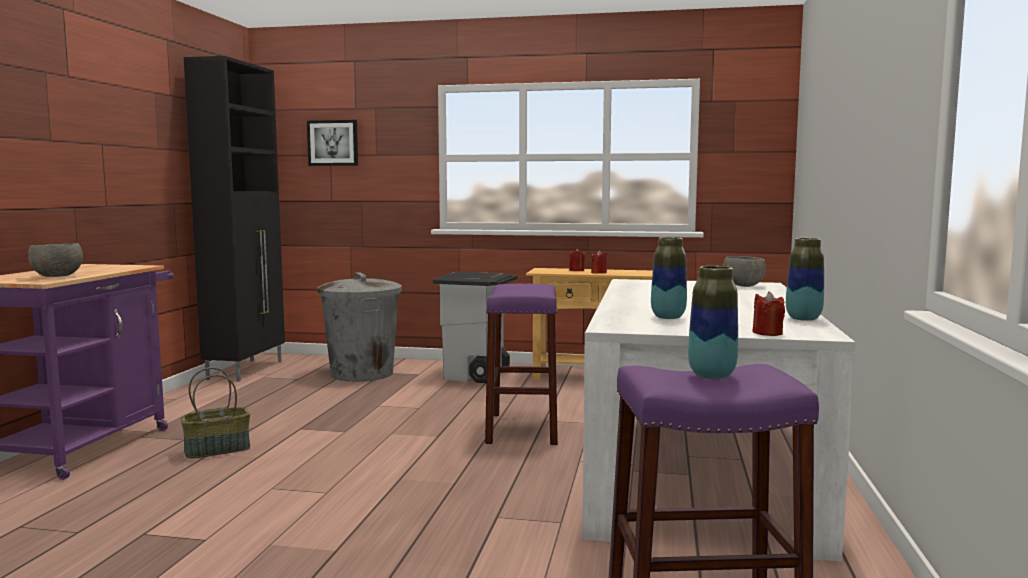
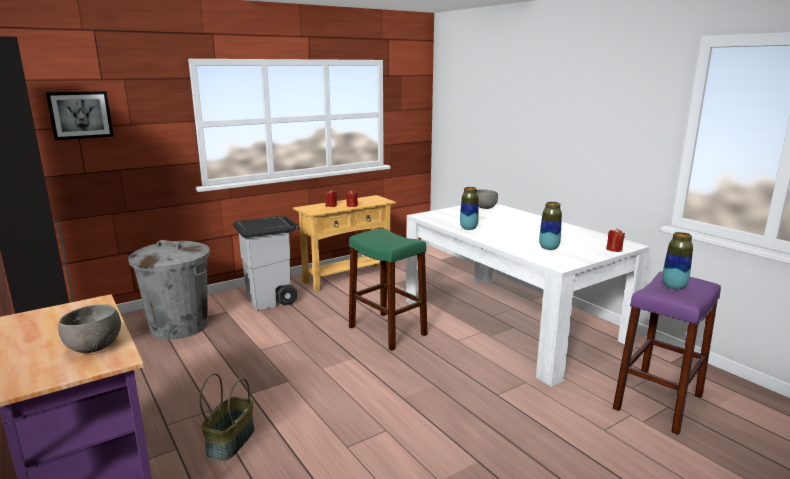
camera: 45 degrees left, 10 degrees up
purple stool [485,284,558,445] -> green stool [349,228,427,351]
vase [786,238,824,321] -> vase moved to [460,187,479,230]

